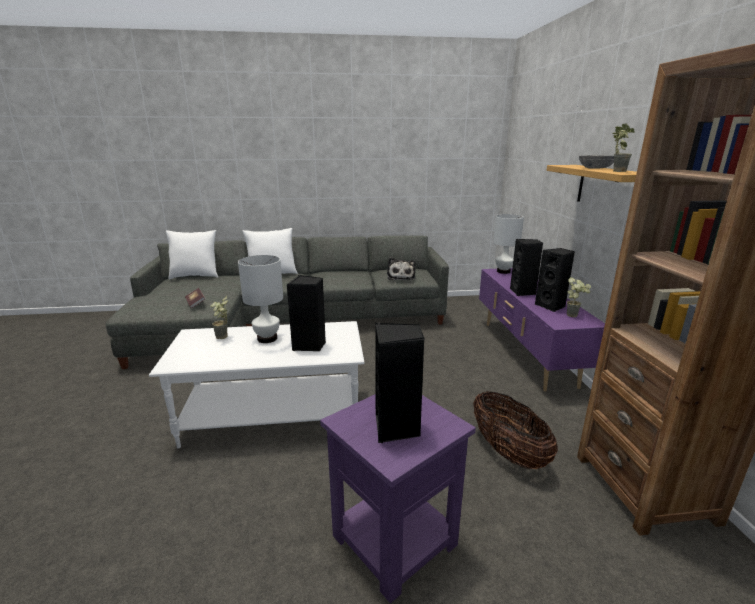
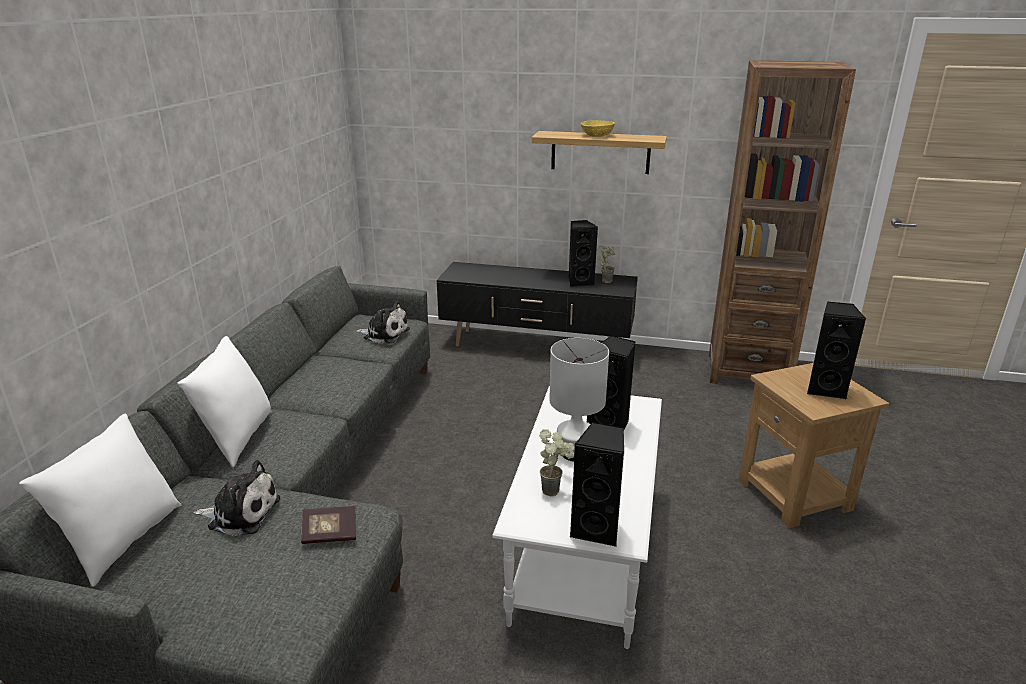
camera: 70 degrees left, 5 degrees up
purple side table [320,394,476,603] -> brown side table [739,363,889,528]
basket [473,392,558,469] -> none
purple tv stand [479,268,605,392] -> black tv stand [437,262,638,347]
white table lamp [493,214,524,274] -> none
black speaker [510,239,543,296] -> black speaker moved to [570,422,624,547]
grey bowl [579,155,614,169] -> yellow bowl [581,120,615,137]
potted plant [612,123,635,172] -> none
none -> plush toy [194,460,280,536]

